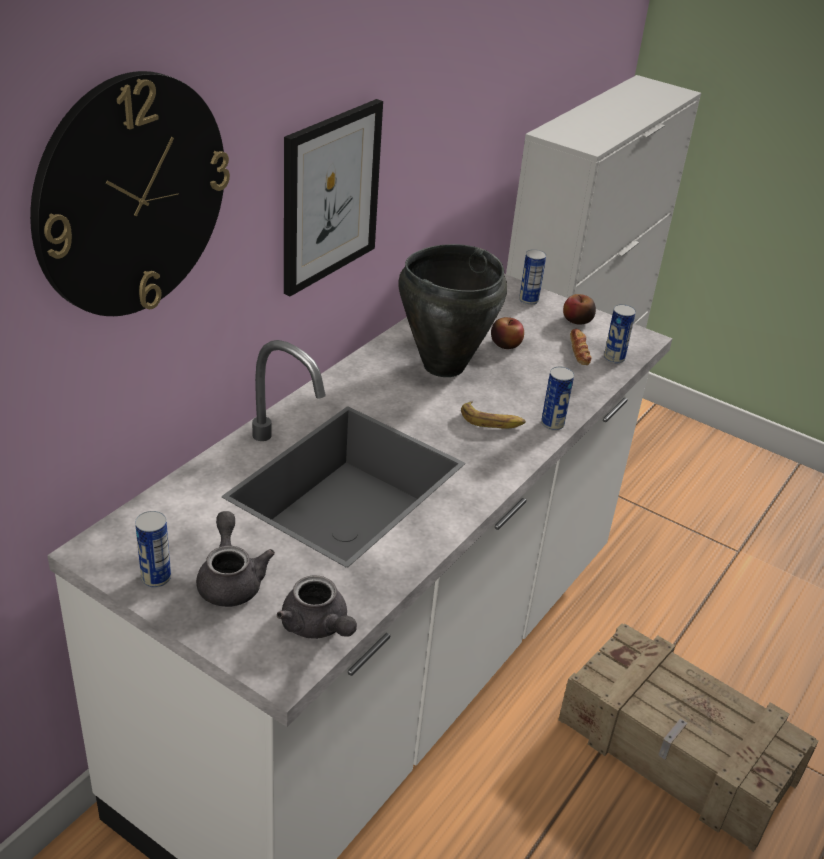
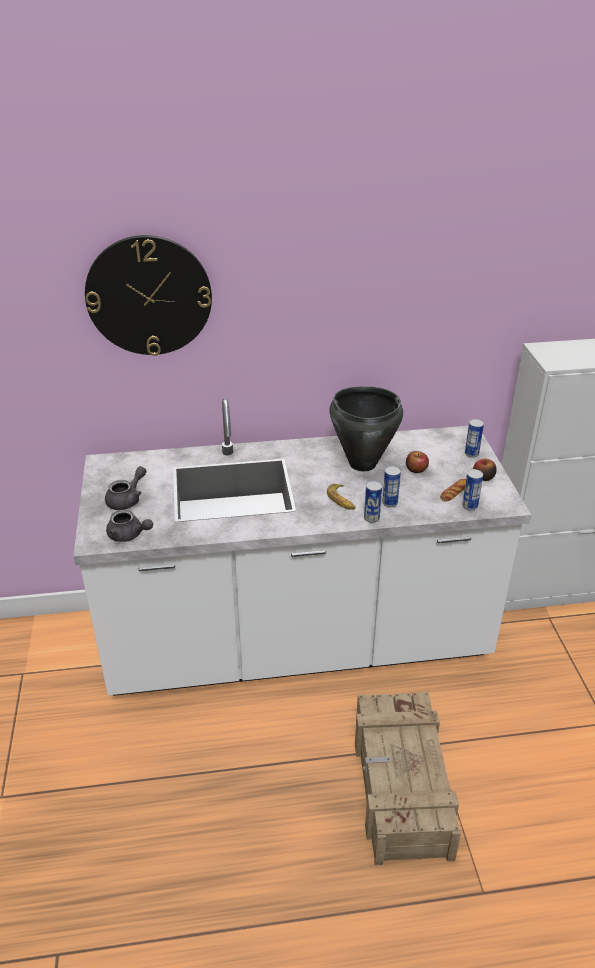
camera: 50 degrees right, 0 degrees up
can [135,511,171,588] -> can moved to [382,466,401,507]
grey teapot [277,575,357,639] -> grey teapot turned 75 degrees counterclockwise [106,510,153,542]
picture [284,99,383,296] -> none

